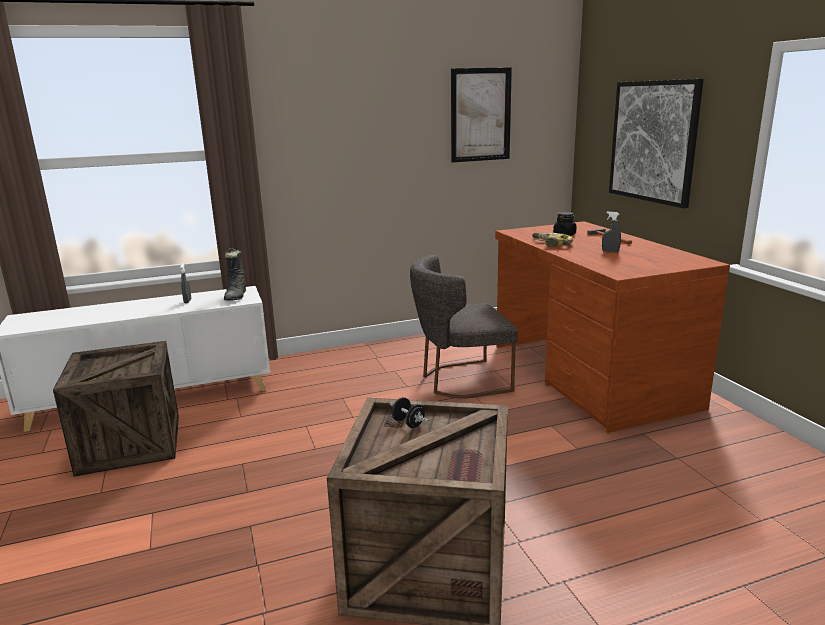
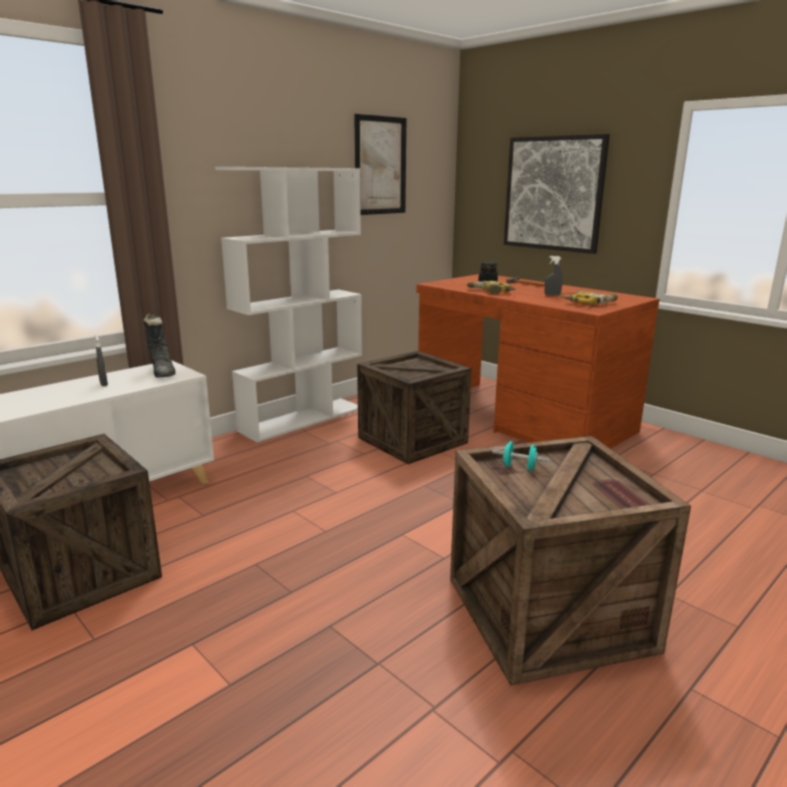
camera: 25 degrees left, 0 degrees up
black dumbbell [390,397,429,428] -> turquoise dumbbell [492,441,550,471]
grey chair [410,255,518,399] -> crate [357,351,472,464]
none -> white bookcase [215,167,362,443]
none -> power drill [560,291,618,305]

